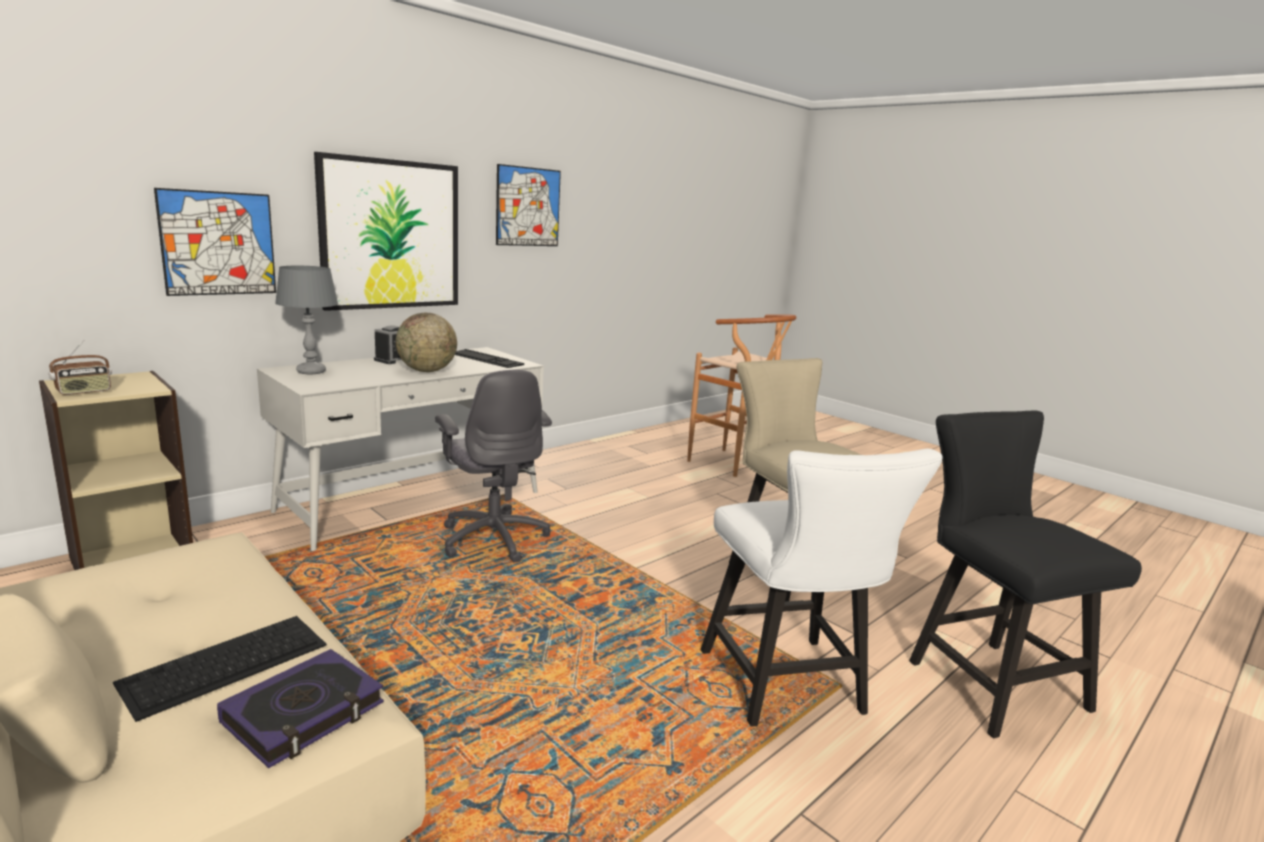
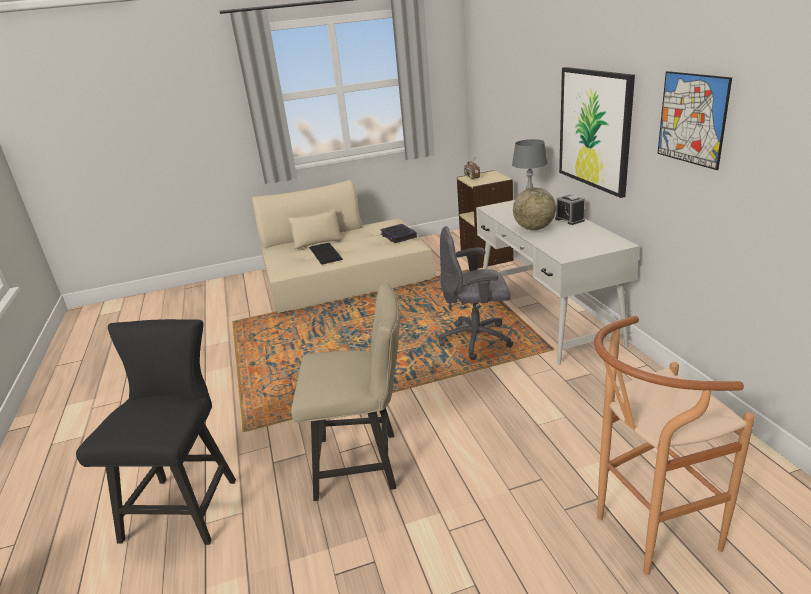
camera: 120 degrees right, 10 degrees up
picture [154,188,276,296] -> none
book [217,649,384,768] -> book moved to [380,224,417,243]
keyboard [455,349,524,368] -> none
white chair [700,448,943,727] -> none
black chair [909,410,1142,738] -> black chair turned 90 degrees counterclockwise [76,319,236,545]

